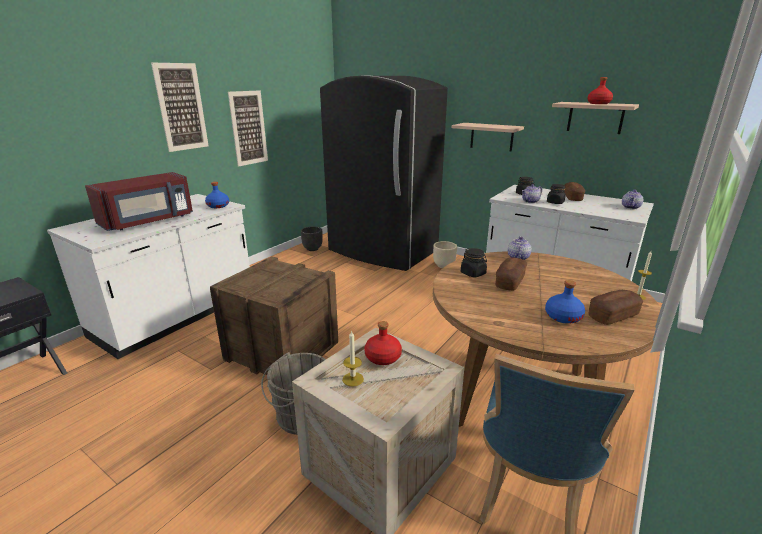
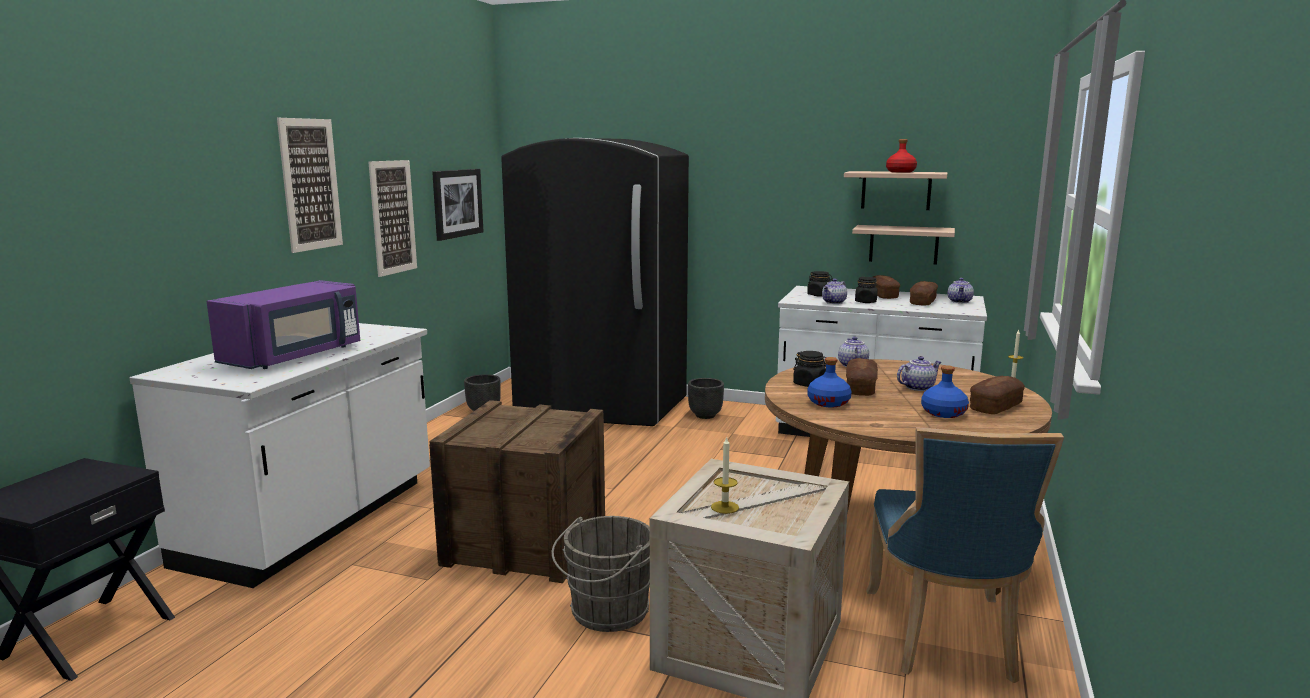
camera: 15 degrees left, 10 degrees down
red microwave [85,172,193,231] -> purple microwave [207,280,360,369]
blue bottle [205,182,229,208] -> blue bottle moved to [808,357,852,407]
red bottle [364,321,402,365] -> none
beige planter [433,241,457,268] -> black planter [688,378,724,419]
shelf [452,123,524,152] -> shelf moved to [852,225,955,265]
none -> picture [432,169,484,241]
none -> teapot [897,356,941,391]
none -> bread [910,281,938,305]

